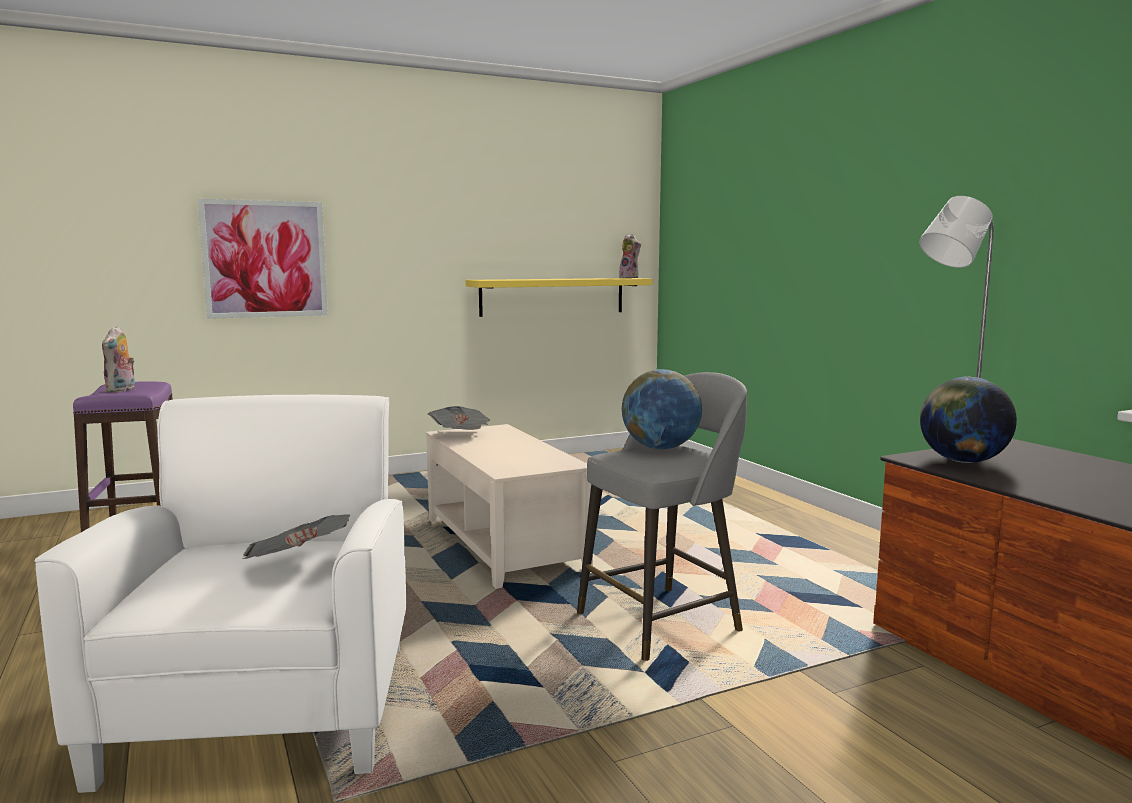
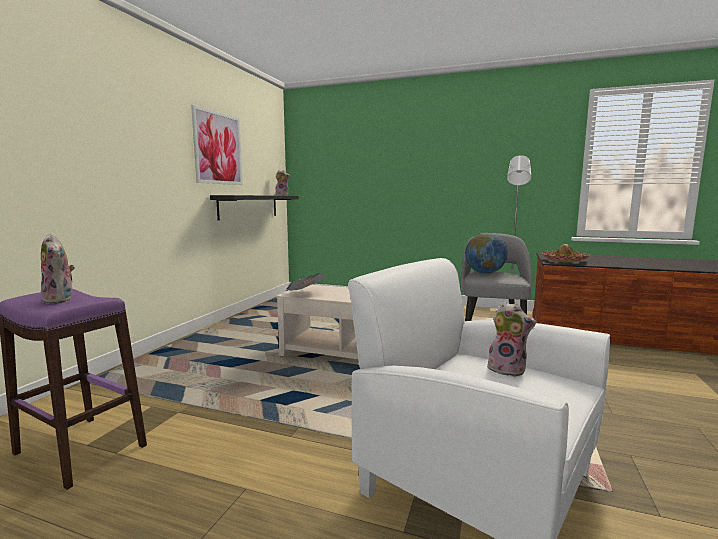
camera: 45 degrees left, 0 degrees up
picture [198,199,328,319] -> picture moved to [191,105,243,185]
newspaper [243,514,351,559] -> plush toy [487,302,536,377]
yellow shelf [466,278,653,317] -> black shelf [210,195,299,221]
globe [920,377,1017,463] -> hat [542,244,589,262]

